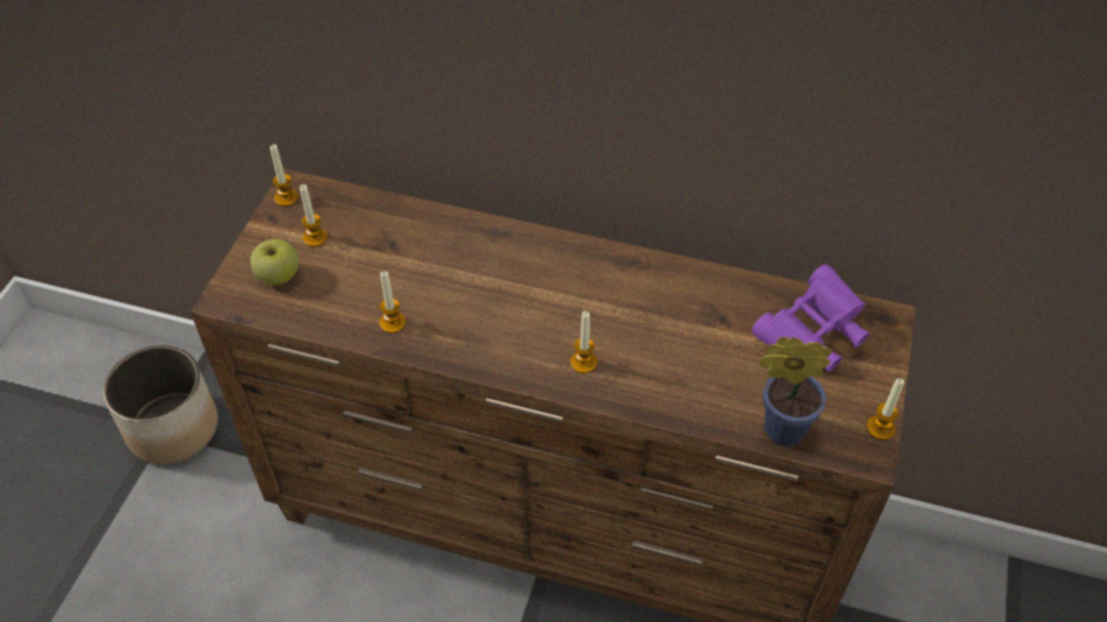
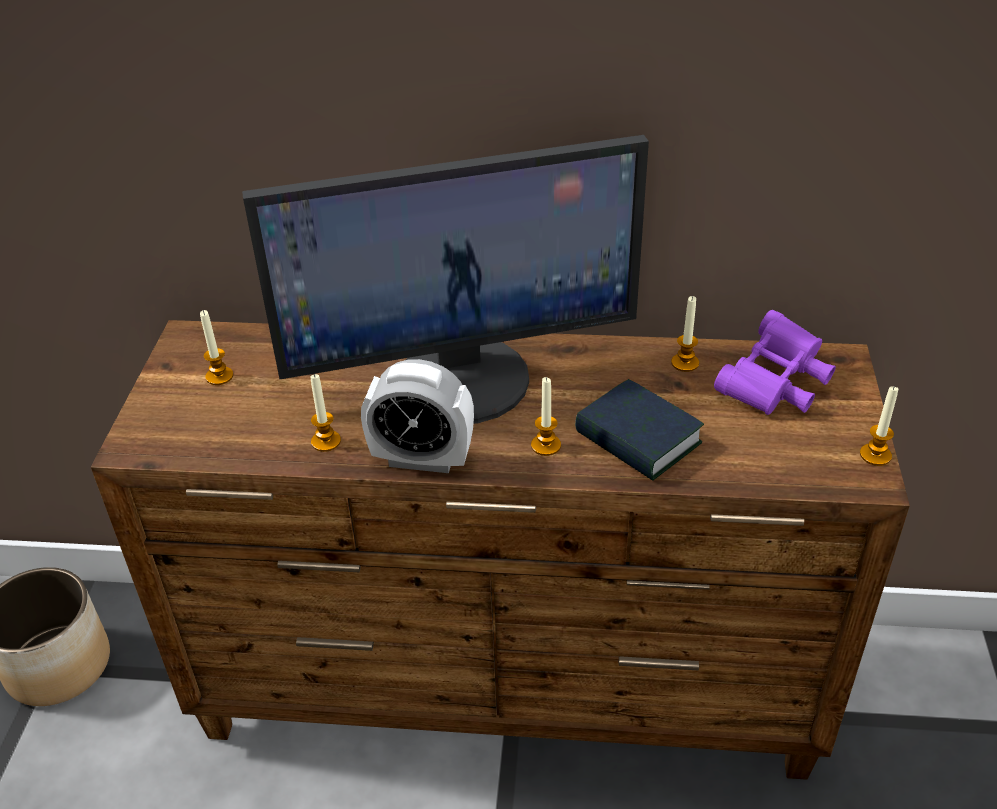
camera: 10 degrees left, 10 degrees down
apple [250,239,299,285] -> none
candle [270,144,299,206] -> candle moved to [671,296,699,372]
potted plant [759,337,832,446] -> none
none -> monitor [242,135,649,424]
none -> alarm clock [361,359,474,473]
none -> book [575,379,704,481]

